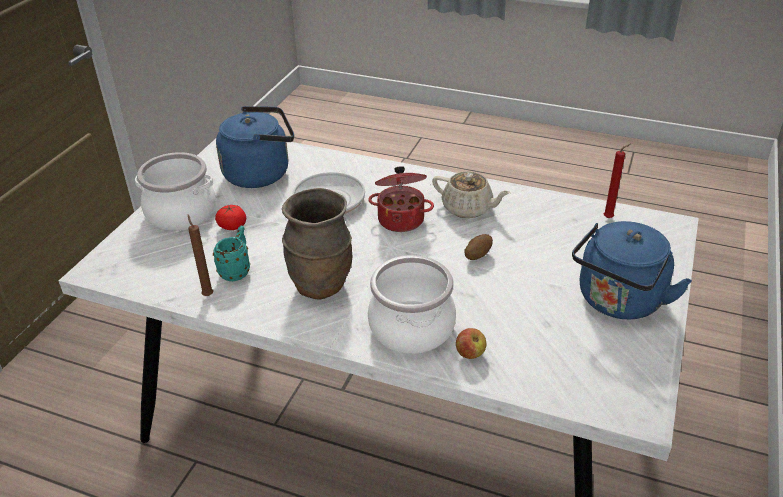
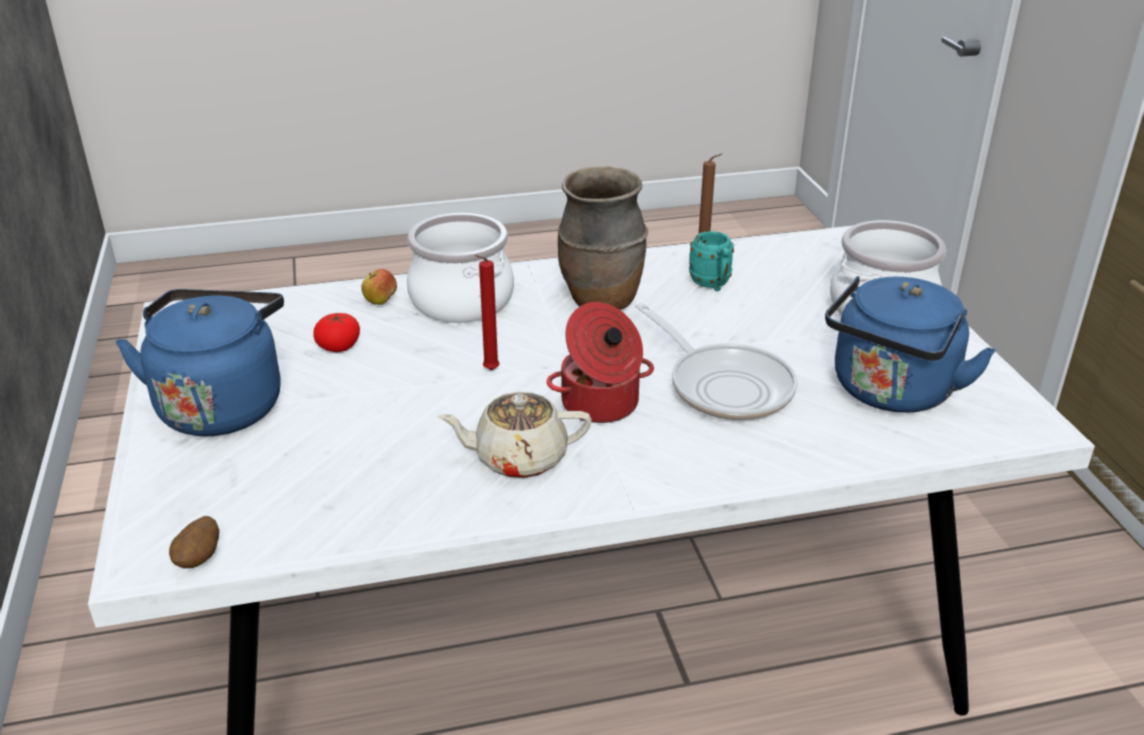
camera: 145 degrees right, 5 degrees down
tomato [215,205,246,230] -> tomato moved to [313,313,360,352]
potato [464,234,493,260] -> potato moved to [169,516,219,568]
red candle [603,144,631,218] -> red candle moved to [475,255,499,370]

